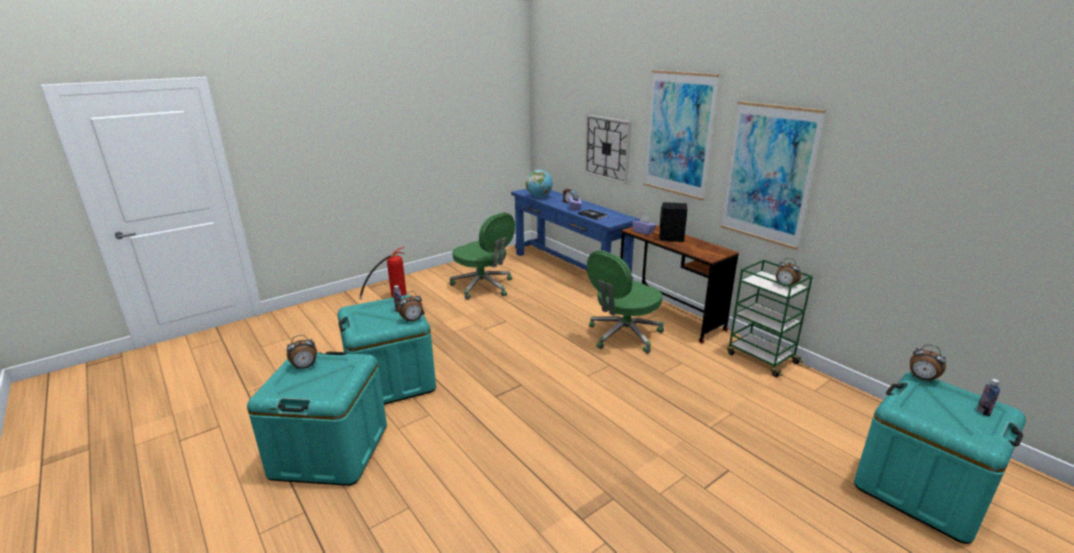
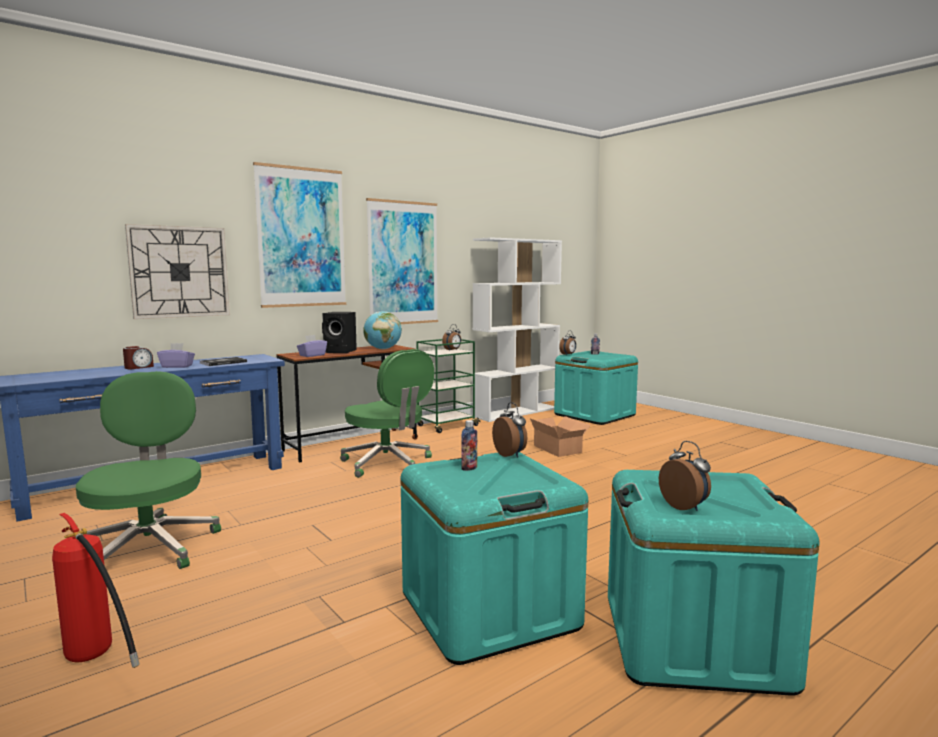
camera: 90 degrees left, 15 degrees down
green office chair [450,212,515,300] -> green office chair turned 60 degrees counterclockwise [76,371,221,569]
globe [526,170,553,197] -> globe moved to [363,311,402,349]
none -> white bookcase [473,237,562,422]
none -> cardboard box [530,416,591,457]

